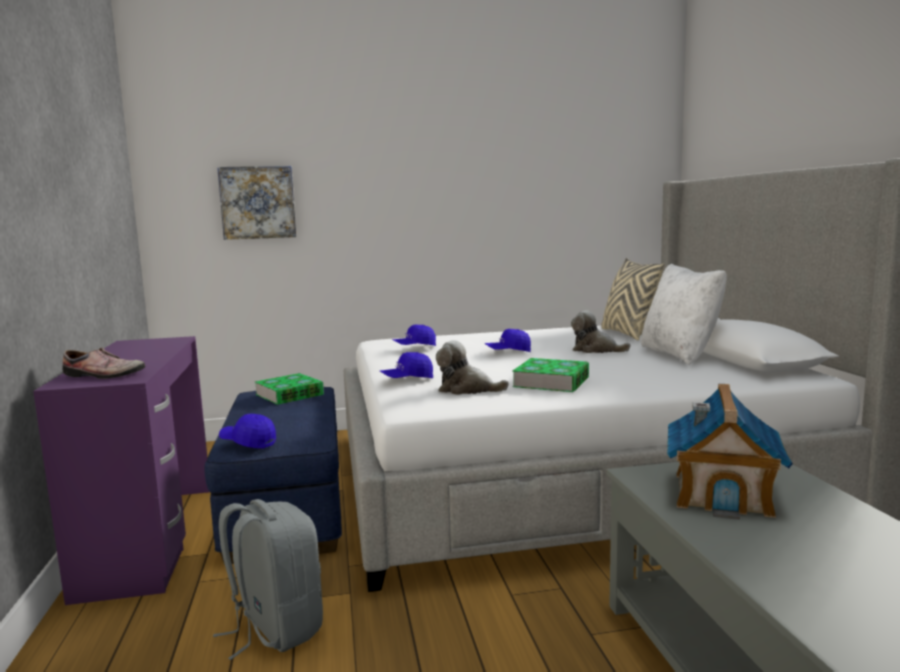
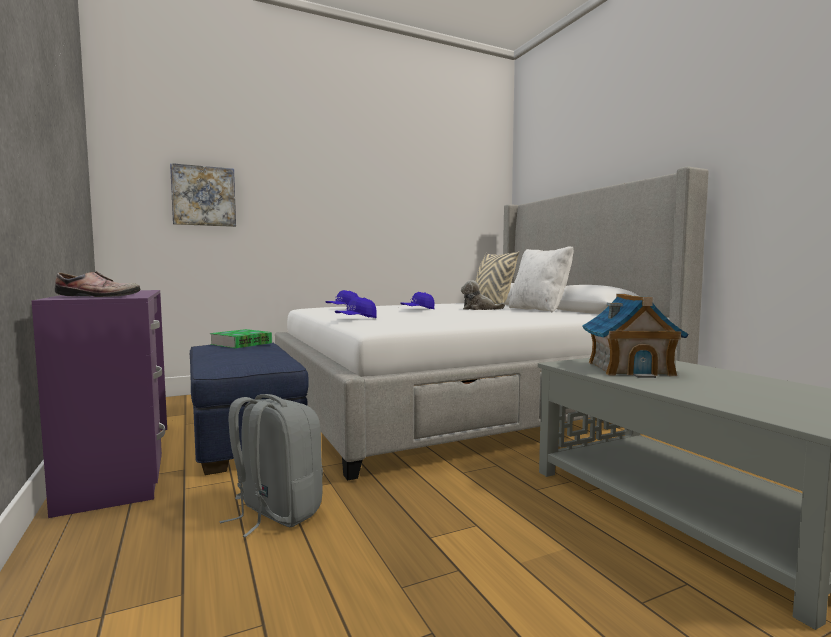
camera: 15 degrees left, 5 degrees down
blue cap [219,414,276,449] -> none
plush toy [436,340,509,395] -> none
book [512,358,589,392] -> none

